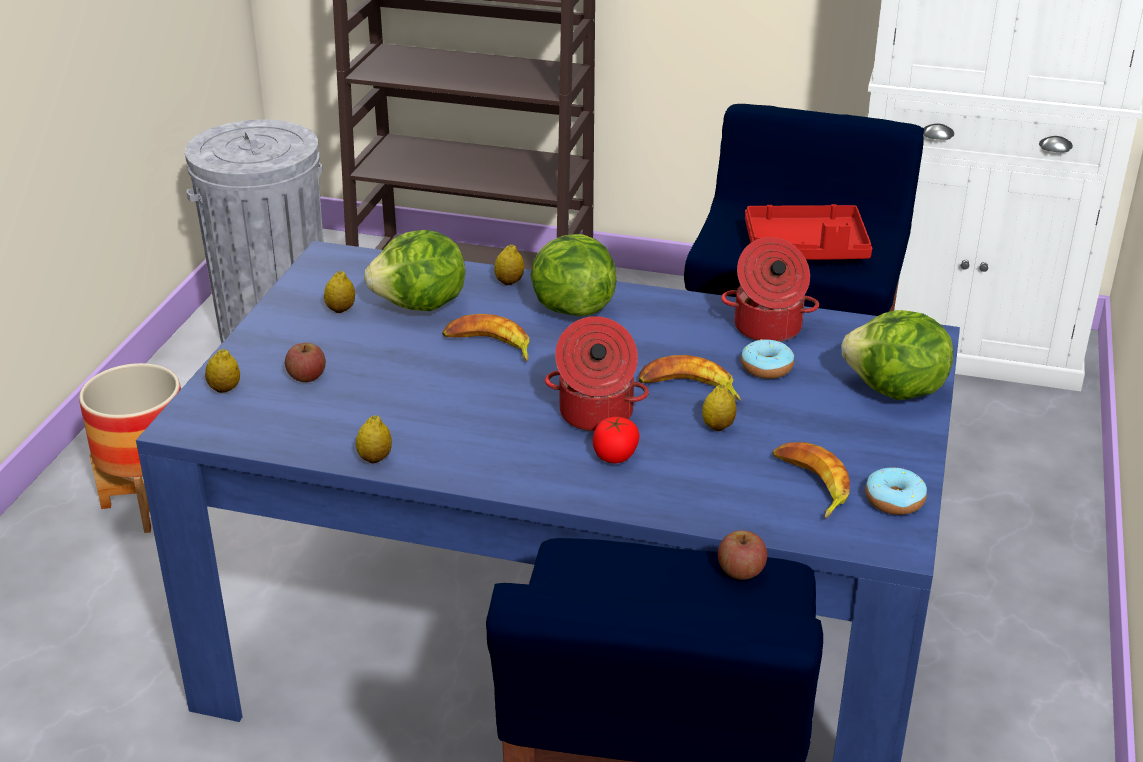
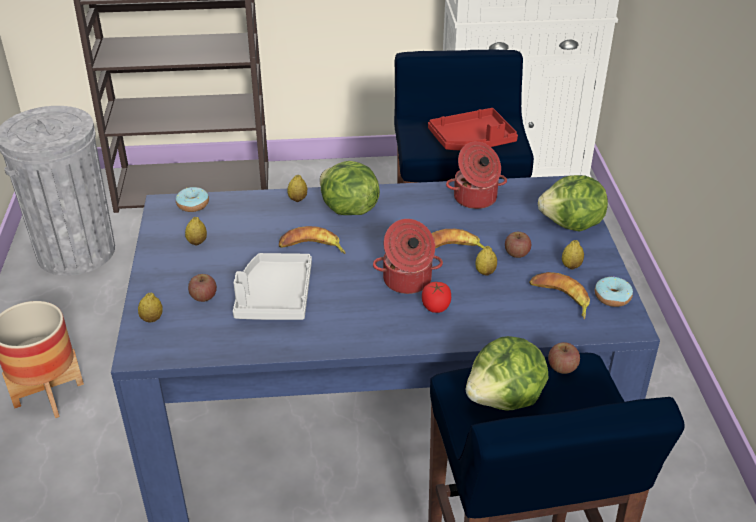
camera: 20 degrees left, 5 degrees up
lemon [356,415,392,464] -> lemon moved to [562,240,584,270]
lettuce [364,230,465,311] -> lettuce moved to [466,336,549,410]
donut [741,339,794,379] -> donut moved to [176,187,209,212]
none -> grey tray [233,253,312,320]
none -> apple [505,232,531,258]

